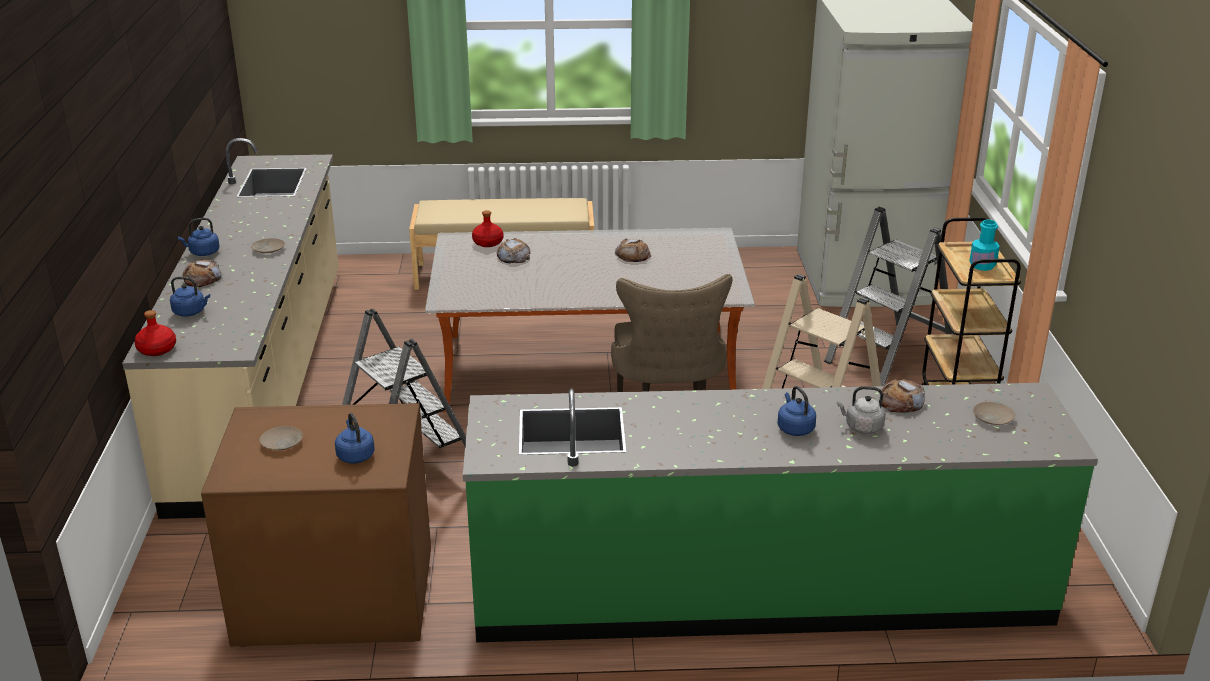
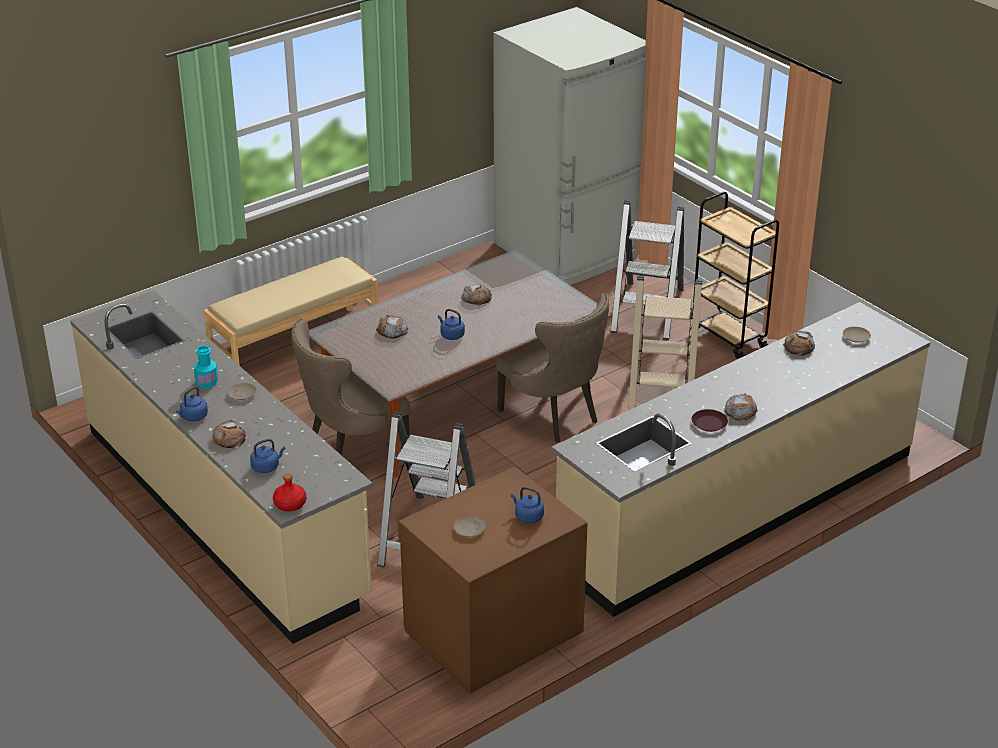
camera: 35 degrees left, 5 degrees up
green counter [463,382,1098,642] -> beige counter [552,302,930,617]
red bottle [472,210,503,247] -> none
blue kettle [778,386,816,436] -> blue kettle moved to [438,309,465,340]
grey kettle [837,386,886,434] -> none
turquoise bottle [969,219,1000,271] -> turquoise bottle moved to [194,345,218,388]
none -> beige chair [291,319,410,455]
none -> brown plate [691,409,728,432]
none -> bread [724,393,758,421]

